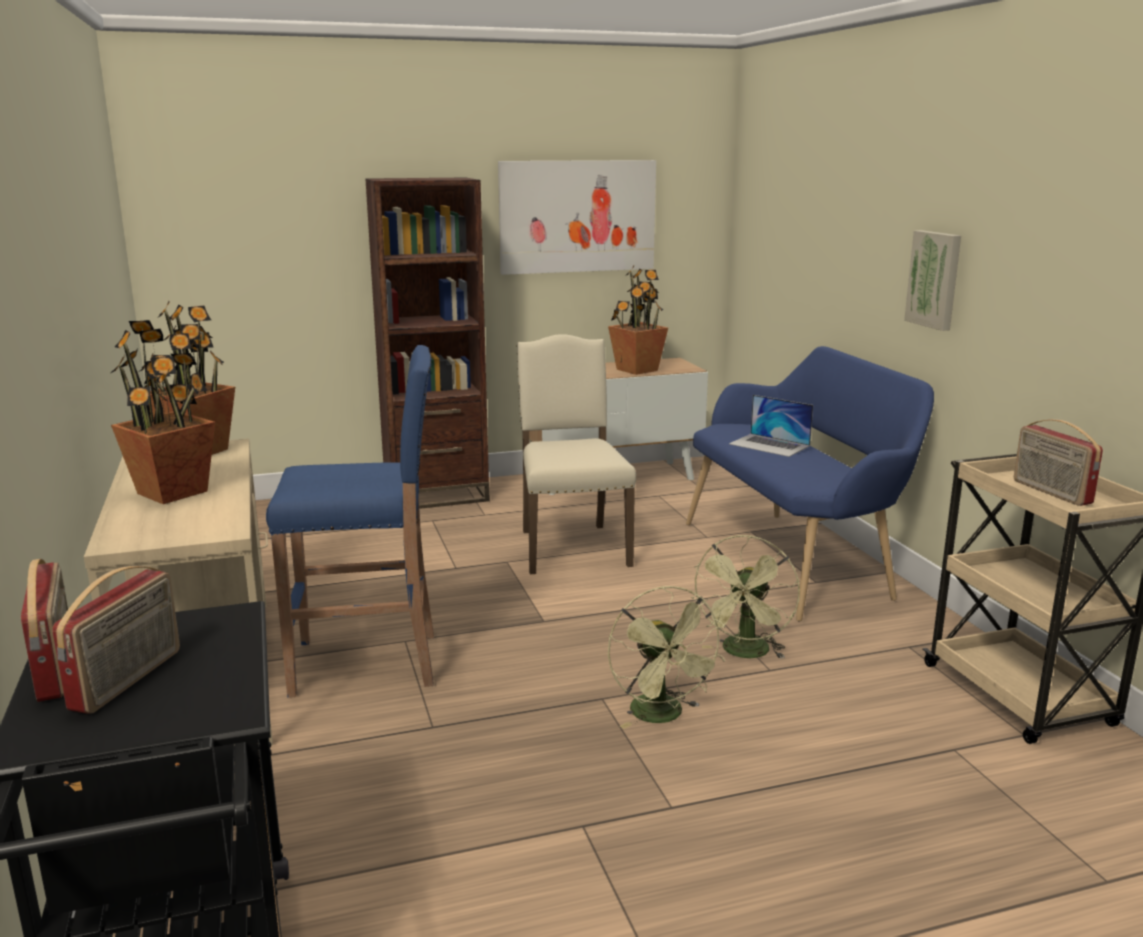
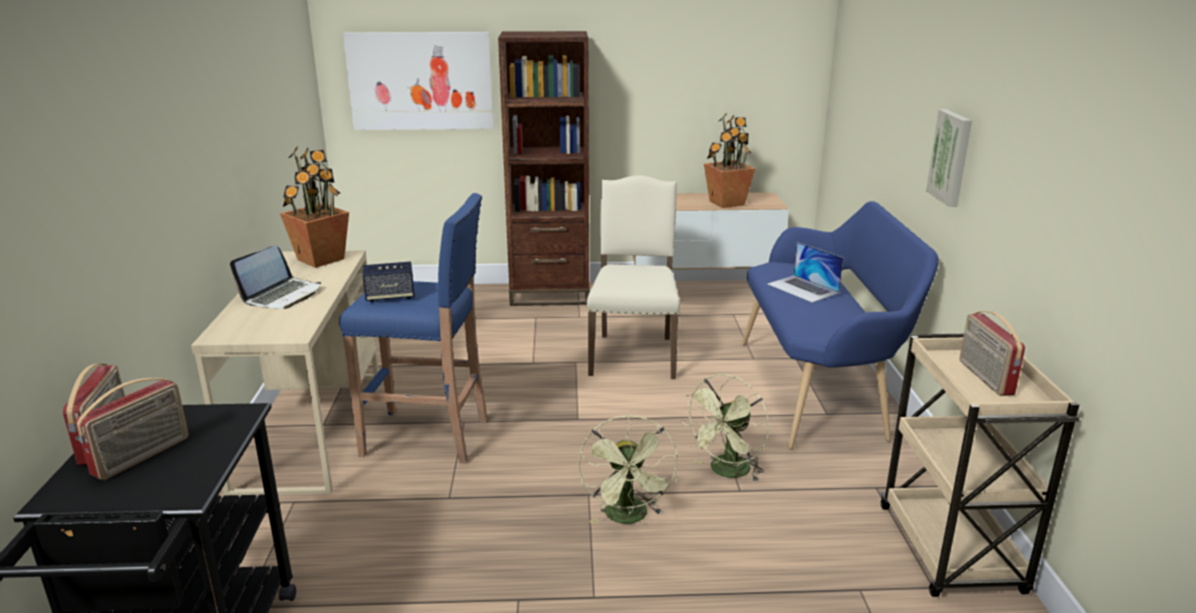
camera: 15 degrees right, 5 degrees up
potted plant [111,320,215,504] -> laptop [230,245,321,309]
picture [498,160,656,275] -> picture moved to [343,32,494,130]
none -> speaker [363,262,414,302]

